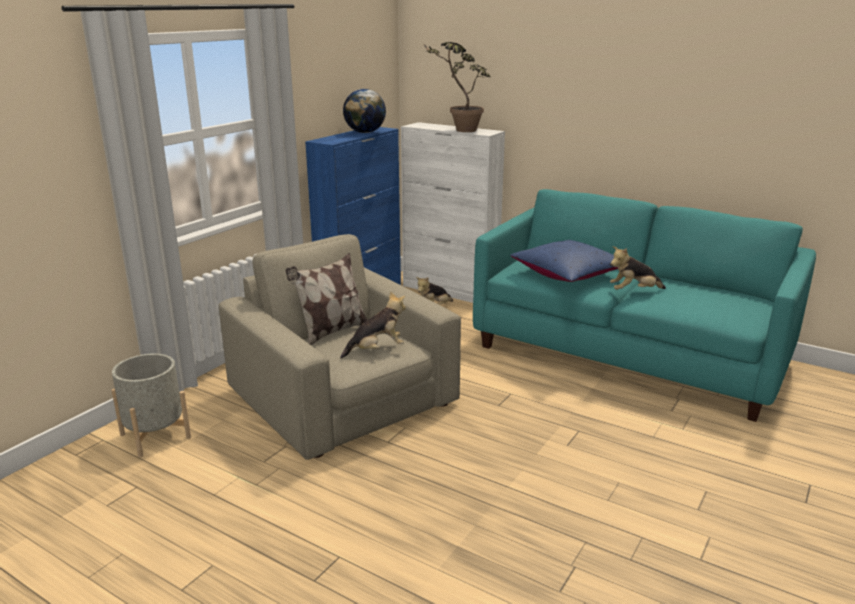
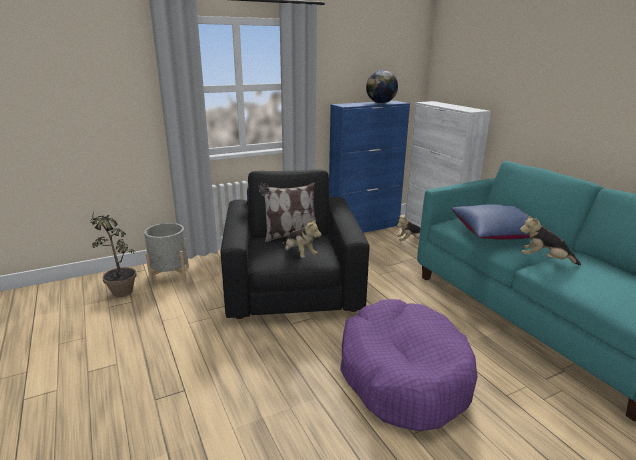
camera: 30 degrees right, 0 degrees up
beige armchair [219,234,461,460] -> black armchair [220,169,369,319]
plush toy [340,291,406,359] -> plush toy turned 45 degrees clockwise [281,218,321,258]
potted plant [422,42,491,132] -> potted plant moved to [90,211,137,297]
none -> purple dog bed [340,299,477,431]

